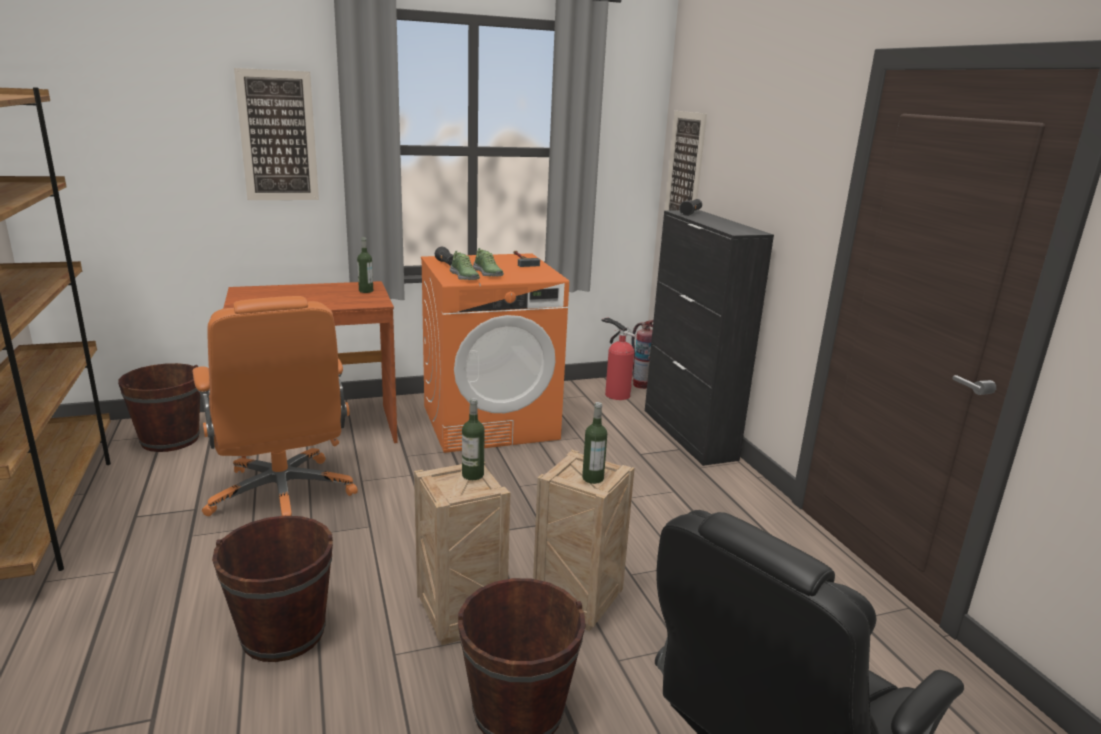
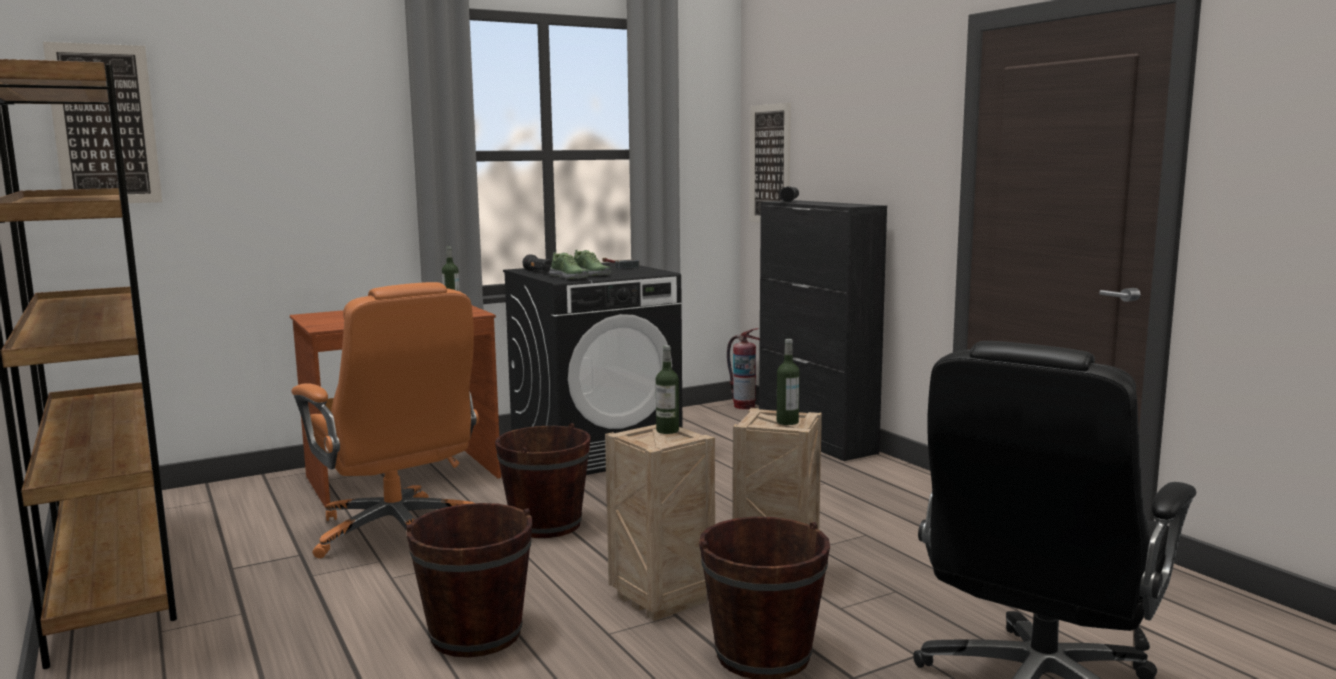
camera: 10 degrees left, 10 degrees down
brown bucket [118,363,200,452] -> brown bucket moved to [495,423,591,538]
picture [234,68,319,200] -> picture moved to [43,42,162,203]
orange washing machine [421,253,569,453] -> black washing machine [503,262,683,475]
fire extinguisher [602,318,636,400] -> none

